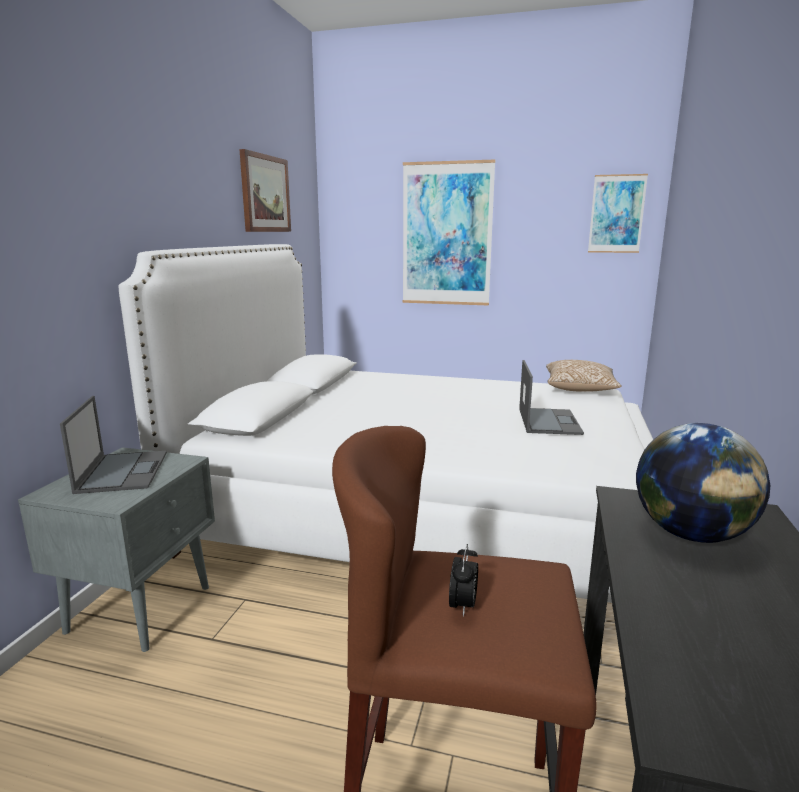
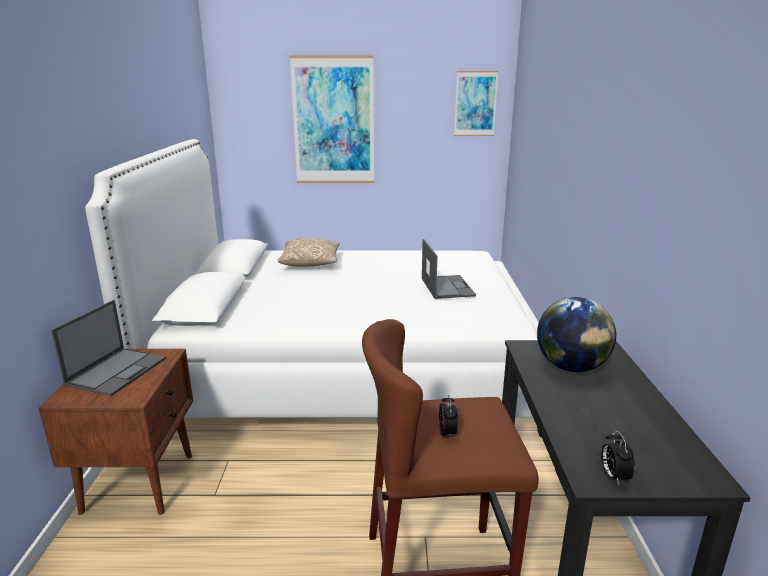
camera: 15 degrees left, 5 degrees up
grey nightstand [18,447,215,652] -> brown nightstand [38,349,193,515]
laptop [60,396,167,494] -> laptop turned 45 degrees clockwise [51,300,166,396]
picture [239,149,291,232] -> none
pillow [546,360,622,392] -> pillow moved to [278,238,340,267]
none -> alarm clock [601,431,635,486]

